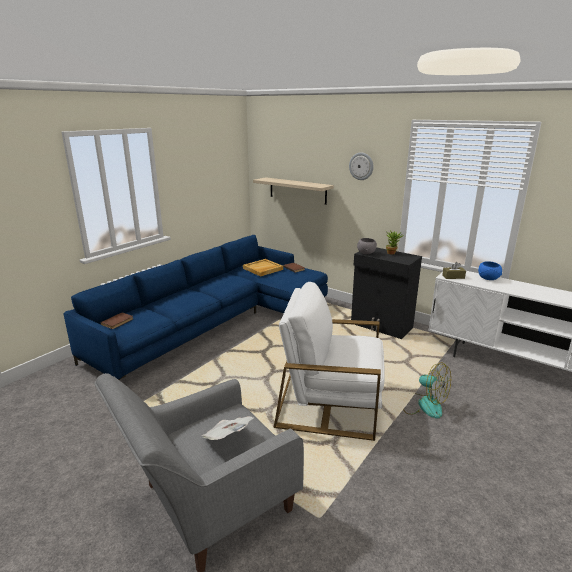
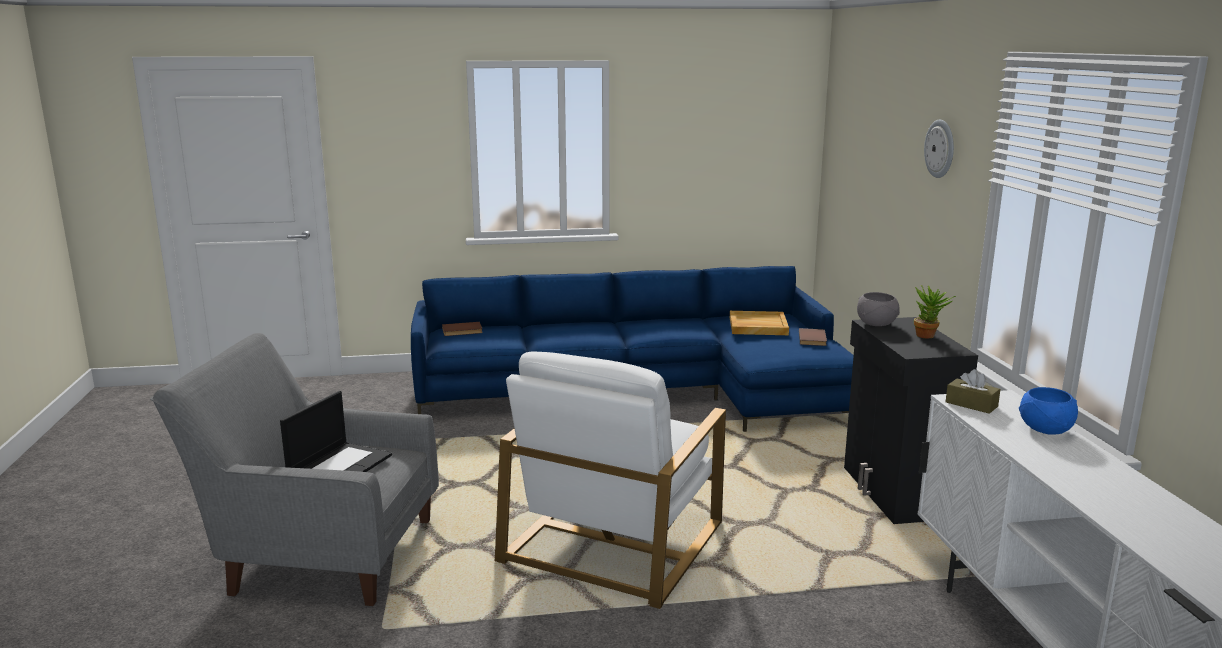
camera: 45 degrees right, 5 degrees down
newspaper [202,416,254,440] -> laptop [280,391,392,472]
shelf [253,177,334,205] -> none
white armchair [273,282,385,441] -> white armchair turned 120 degrees counterclockwise [495,351,726,609]
fan [403,362,451,419] -> none

